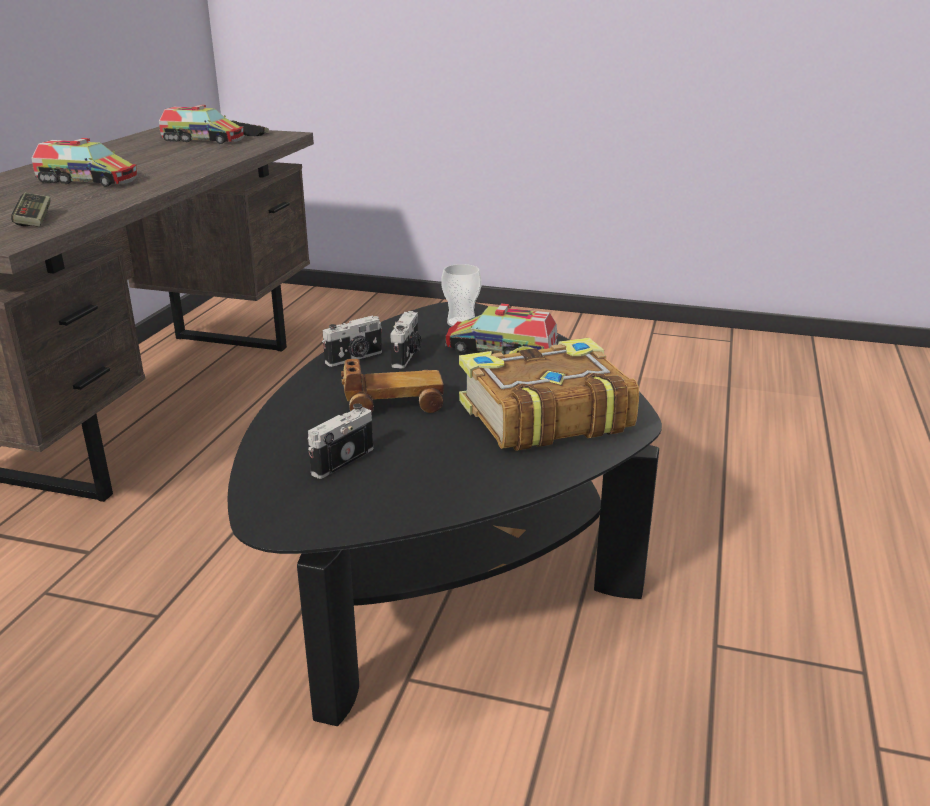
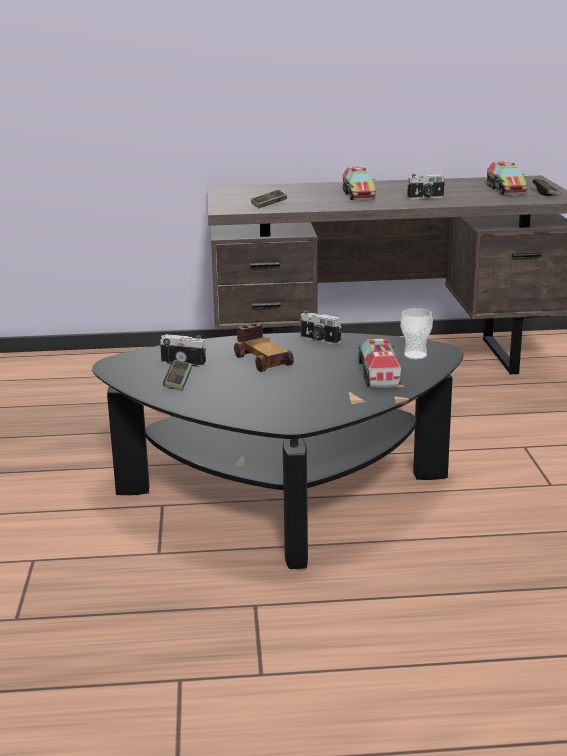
camera: 70 degrees right, 5 degrees down
camera [390,311,421,368] -> camera moved to [407,174,445,199]
book [459,338,639,451] -> none
none -> game controller [163,360,192,391]

